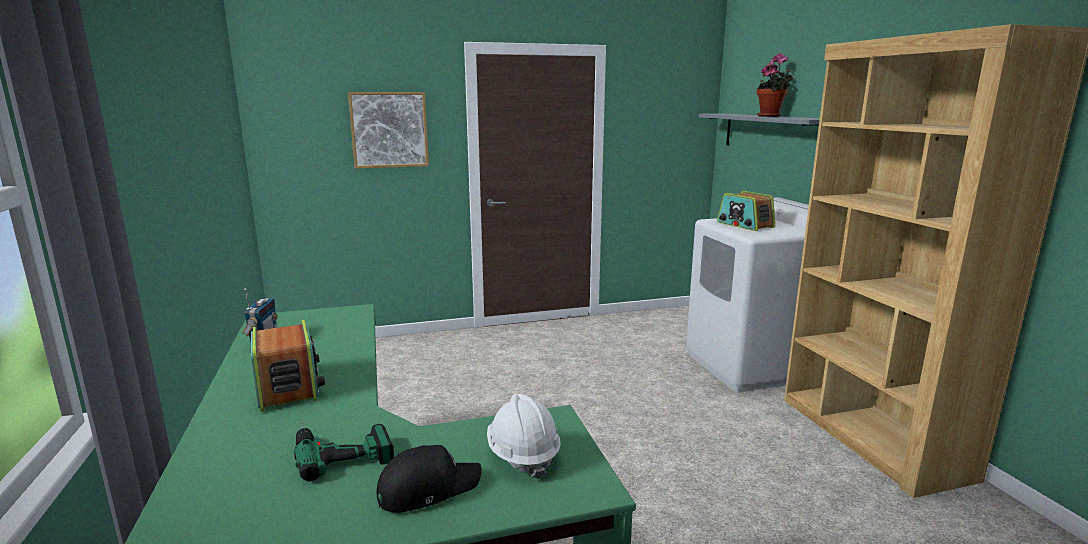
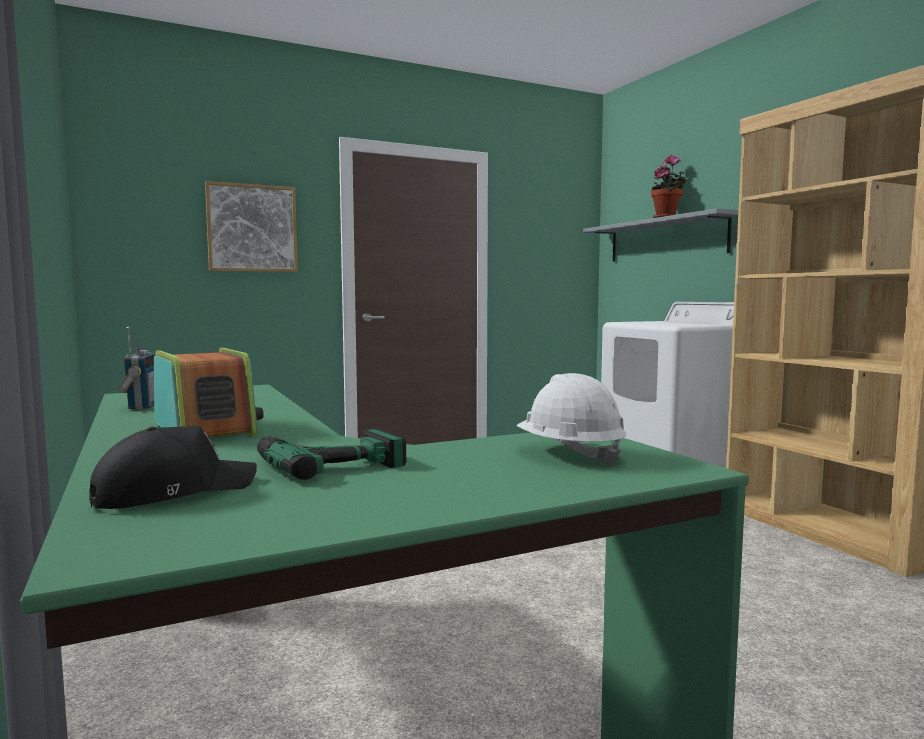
camera: 10 degrees left, 10 degrees down
black cap [376,445,481,513] -> black cap moved to [89,426,257,509]
radio [717,191,775,231] -> none

